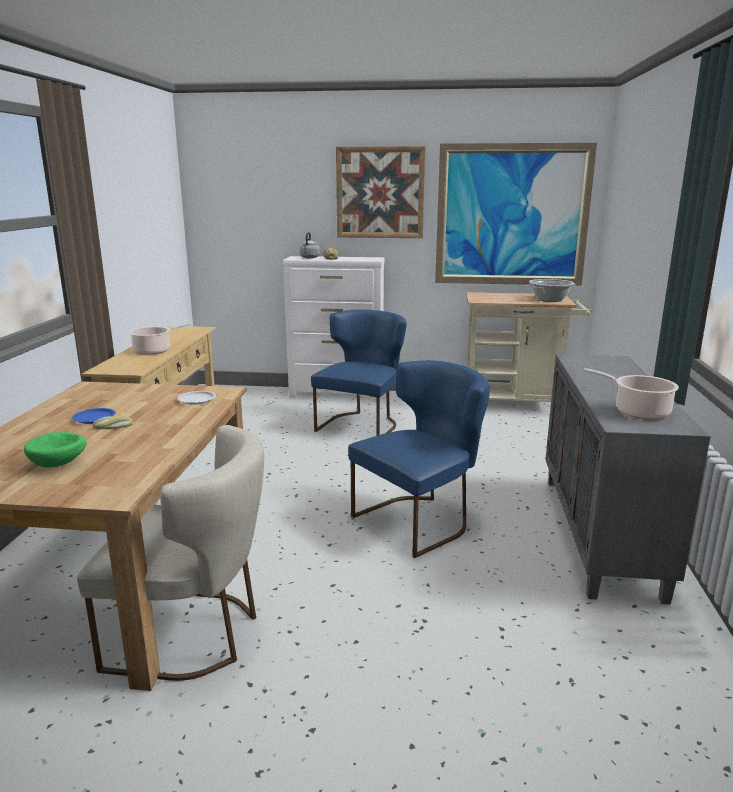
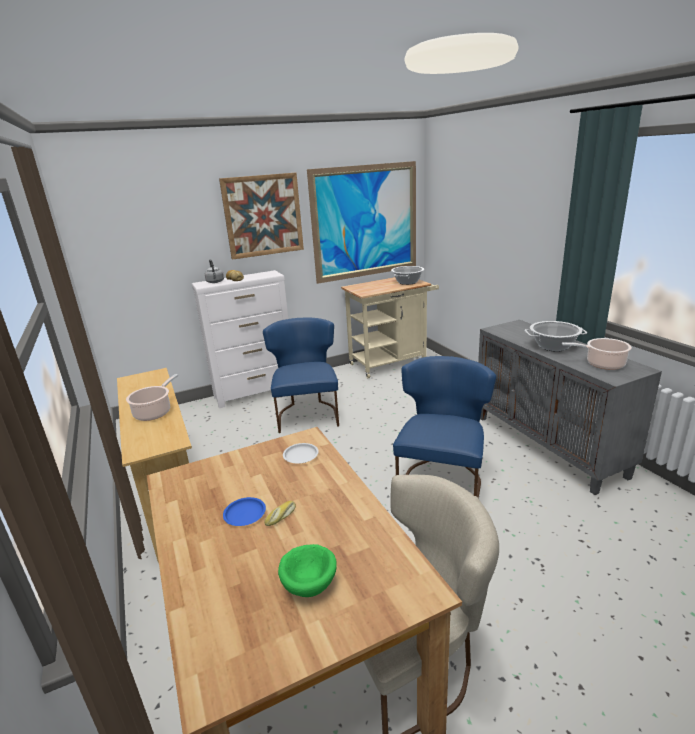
camera: 30 degrees left, 5 degrees up
none -> cooking pot [524,321,587,352]

